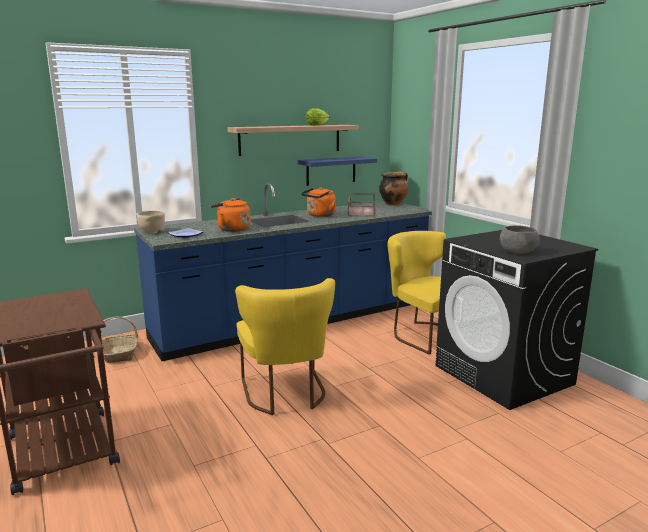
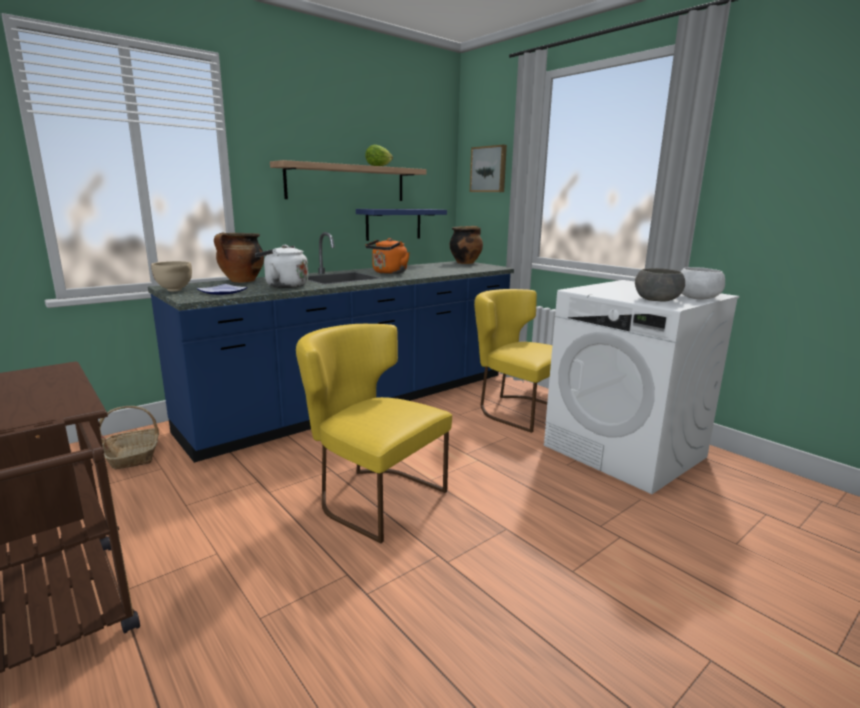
camera: 10 degrees left, 0 degrees up
orange kettle [210,198,251,232] -> white kettle [255,245,308,288]
yellow chair [235,278,335,415] -> yellow chair turned 150 degrees clockwise [296,324,452,543]
brown tray [348,193,375,217] -> none
black washing machine [435,230,598,410] -> white washing machine [544,280,739,494]
none -> cooking pot [214,233,264,283]
none -> picture [470,145,507,192]
none -> white bowl [680,267,725,299]

